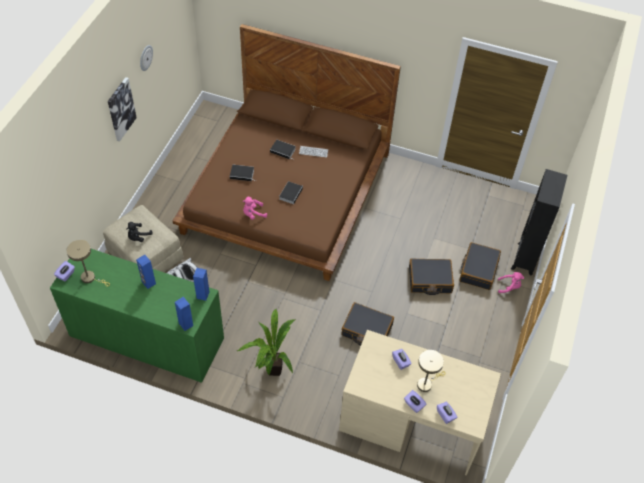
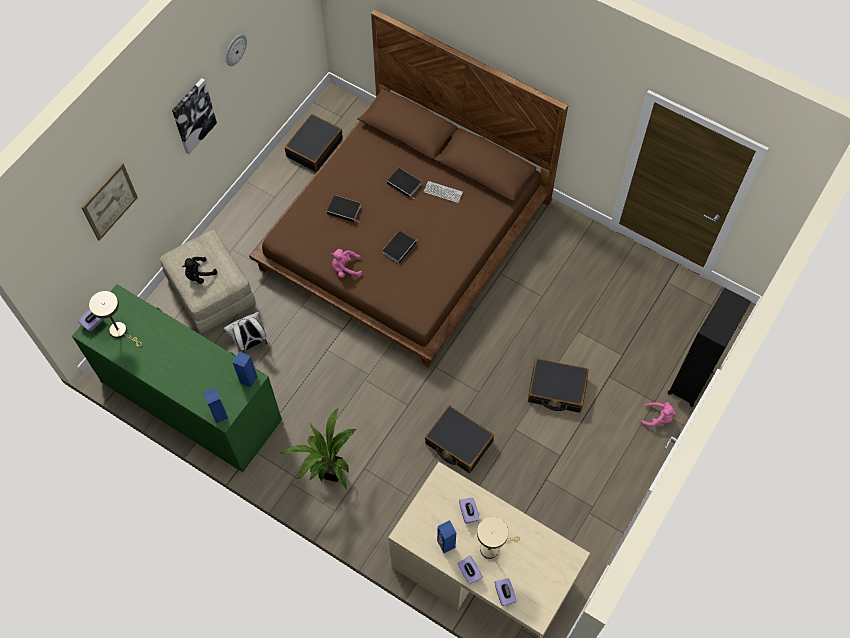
camera: 15 degrees right, 10 degrees up
blue speaker [136,255,156,289] -> blue speaker moved to [437,520,456,553]
black suitcase [459,242,501,290] -> black suitcase moved to [285,114,343,172]
none -> picture [81,163,138,241]

